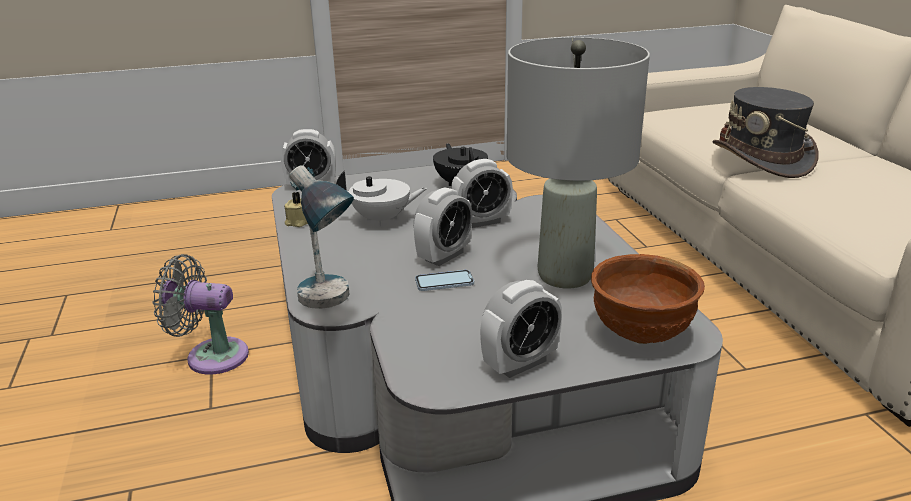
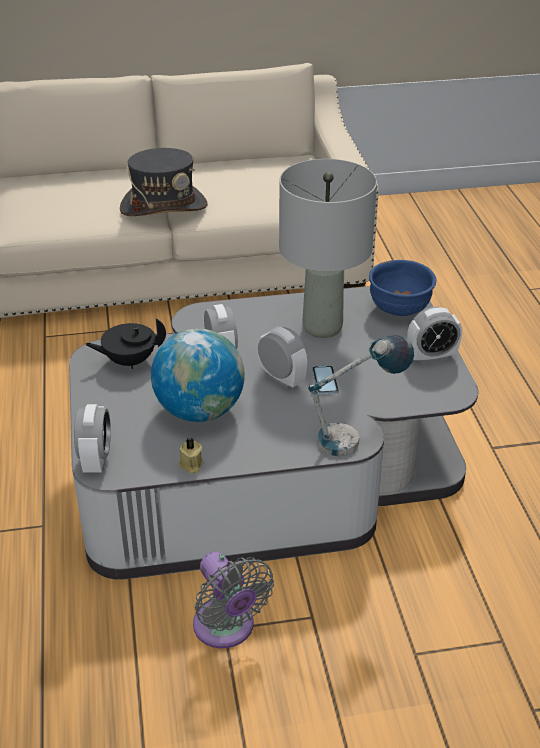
camera: 85 degrees left, 10 degrees up
grey fan [153,254,249,374] -> grey fan turned 45 degrees counterclockwise [193,551,274,649]
white teapot [336,171,427,226] -> globe [151,328,245,422]
alarm clock [480,280,562,378] -> alarm clock turned 105 degrees clockwise [407,307,462,364]
brown bowl [591,254,705,344] -> blue bowl [369,260,437,316]

